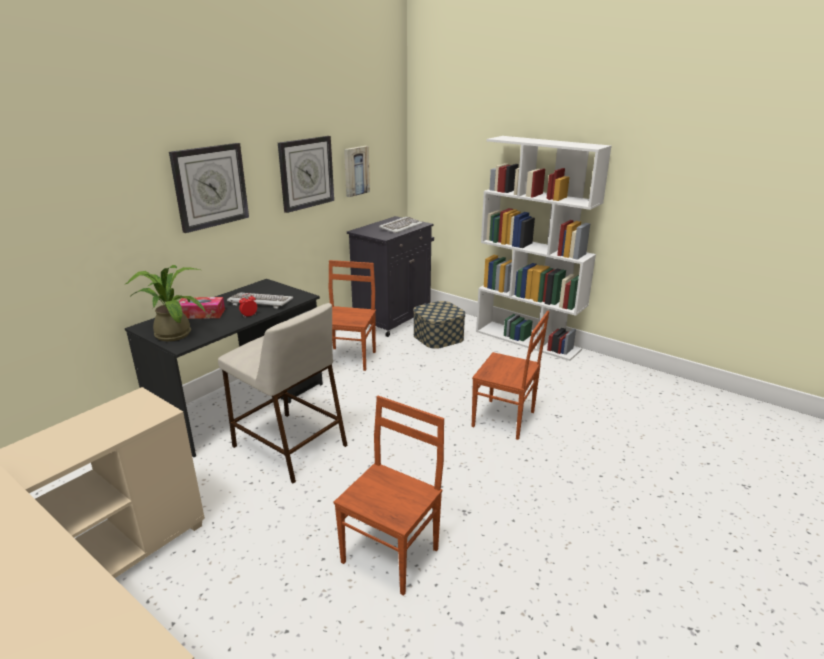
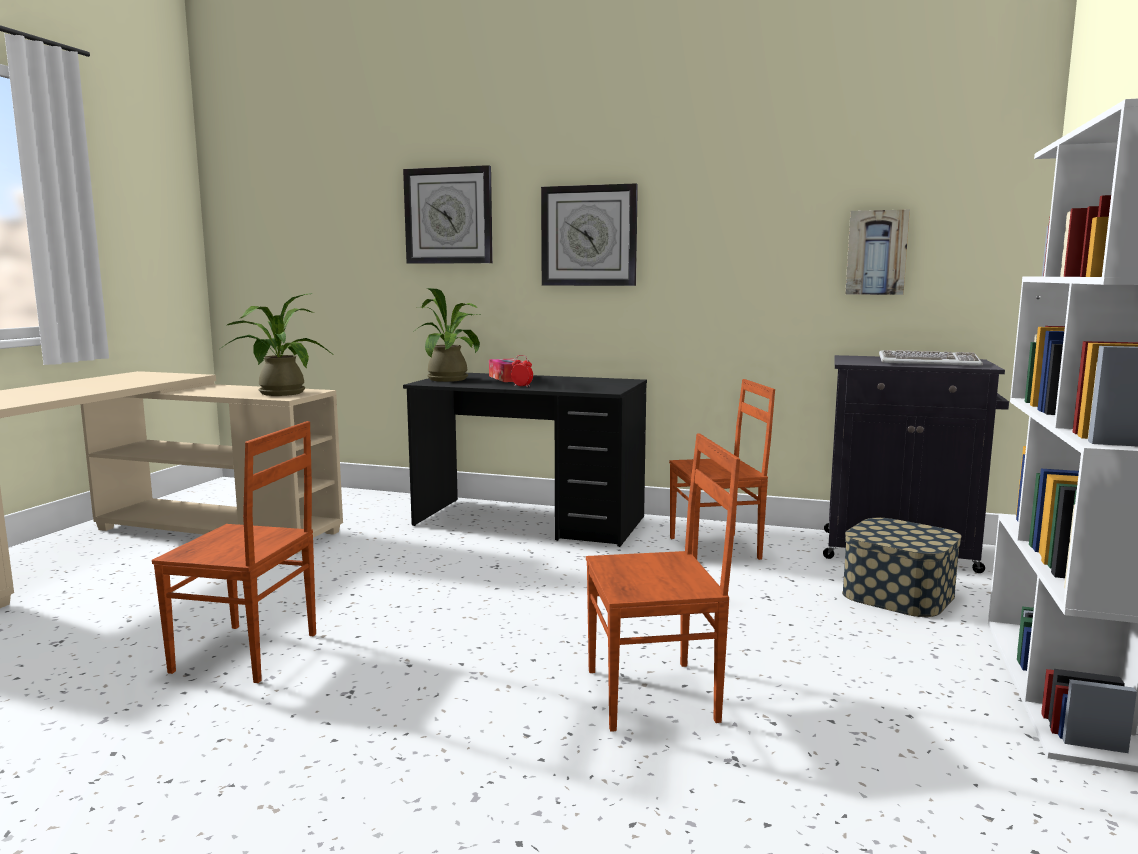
camera: 70 degrees right, 15 degrees down
beige stool [218,303,348,484] -> none
keyboard [227,292,293,309] -> none
wall clock [278,136,334,213] -> wall clock moved to [403,165,493,264]
brown chair [472,311,549,440] -> brown chair turned 105 degrees counterclockwise [586,433,740,732]
none -> potted plant [220,293,334,396]

